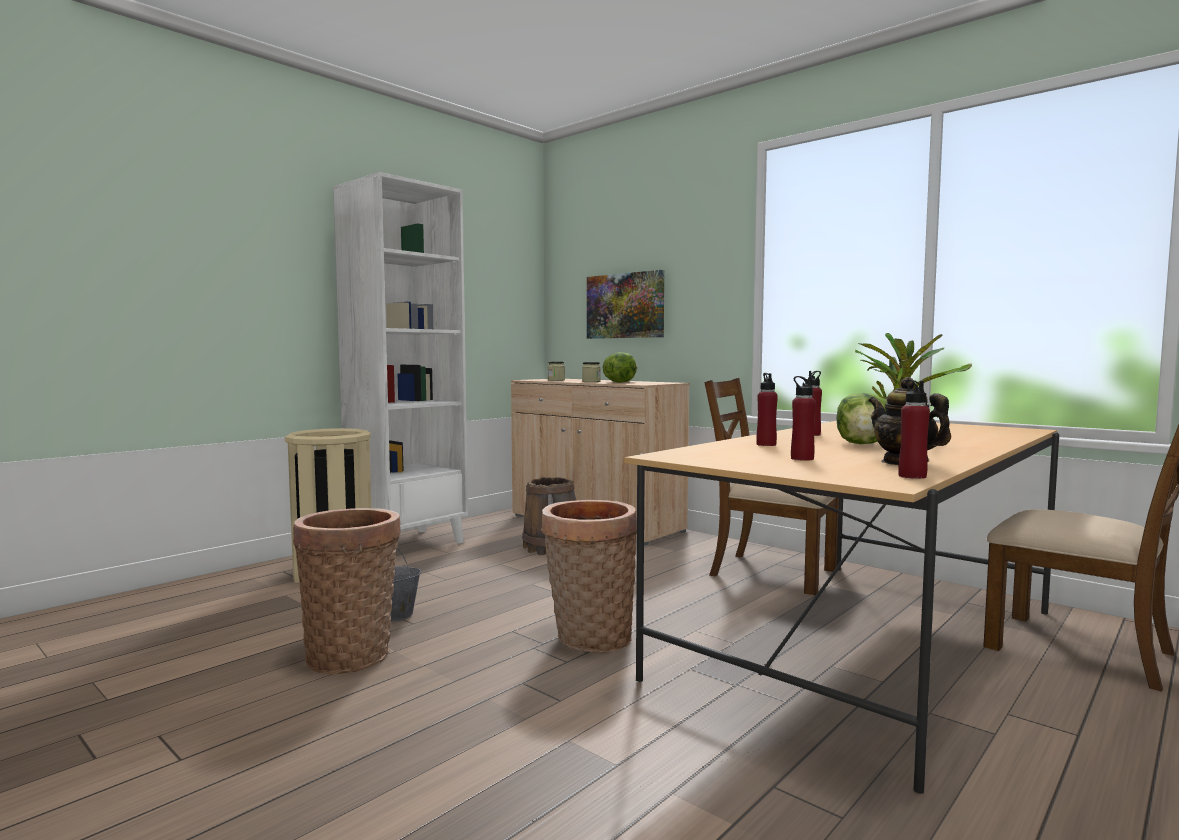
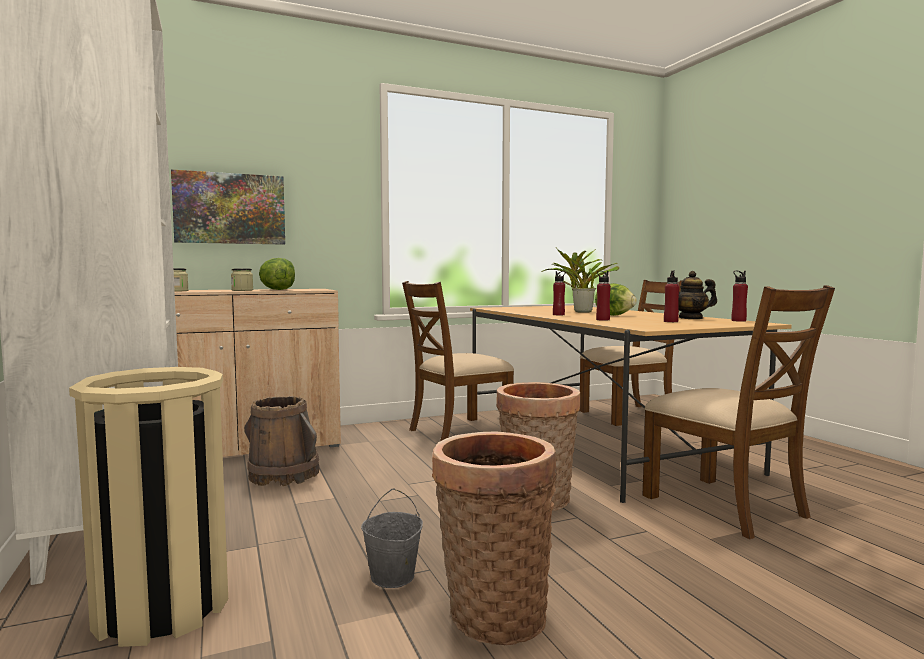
camera: 65 degrees left, 0 degrees up
none -> brown chair [642,285,835,539]

